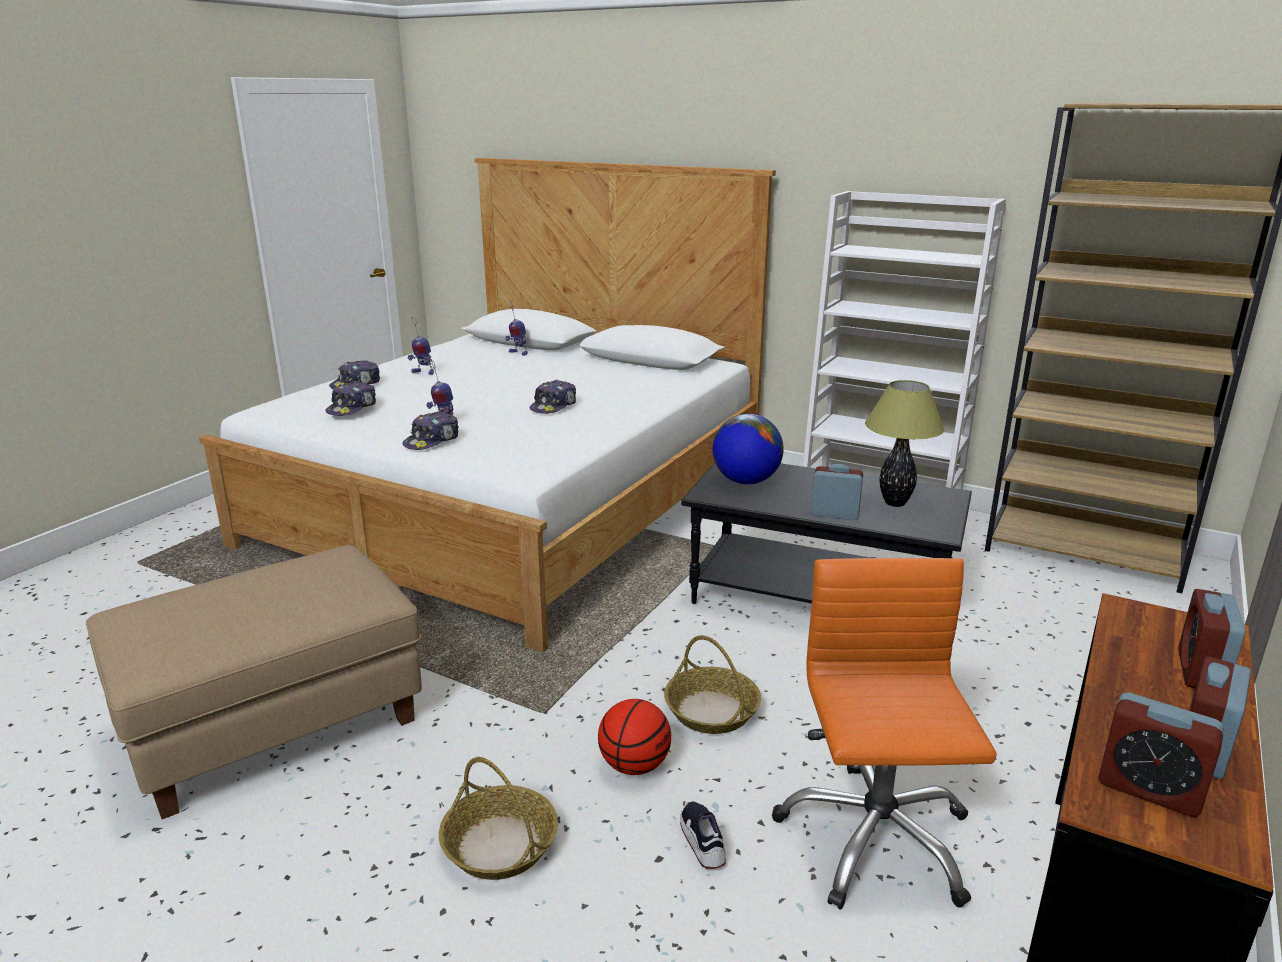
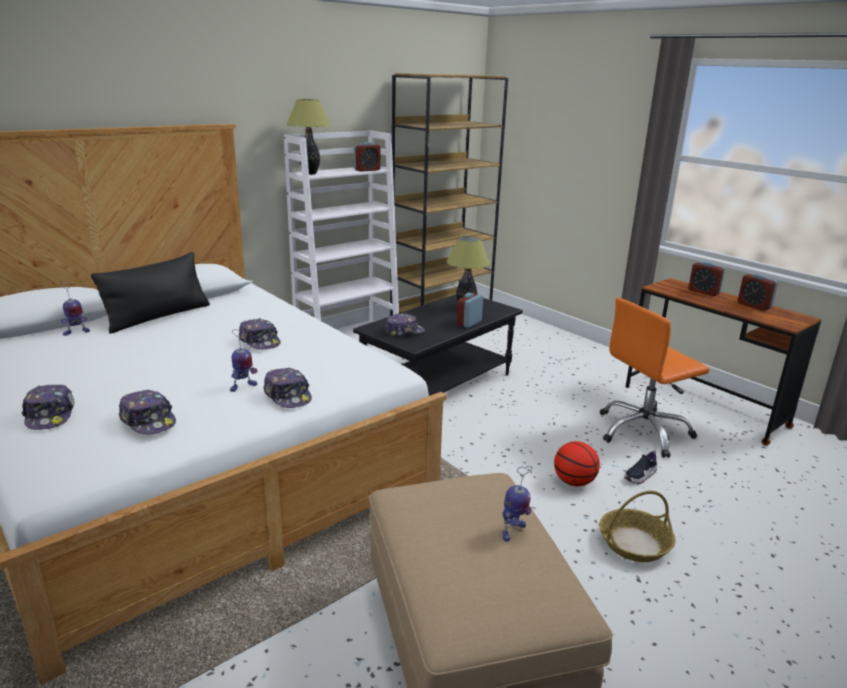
camera: 70 degrees left, 0 degrees up
toy robot [408,317,434,375] -> toy robot moved to [502,466,532,542]
basket [664,635,761,734] -> none
shoe [680,801,726,869] -> shoe turned 45 degrees counterclockwise [624,449,657,484]
globe [712,414,784,484] -> cap [385,313,425,337]
orange office chair [772,558,997,910] -> orange office chair turned 45 degrees counterclockwise [600,298,709,458]
alarm clock [1099,693,1224,817] -> alarm clock moved to [354,142,380,172]
none -> black pillow [91,252,210,334]
none -> table lamp [287,99,330,175]

